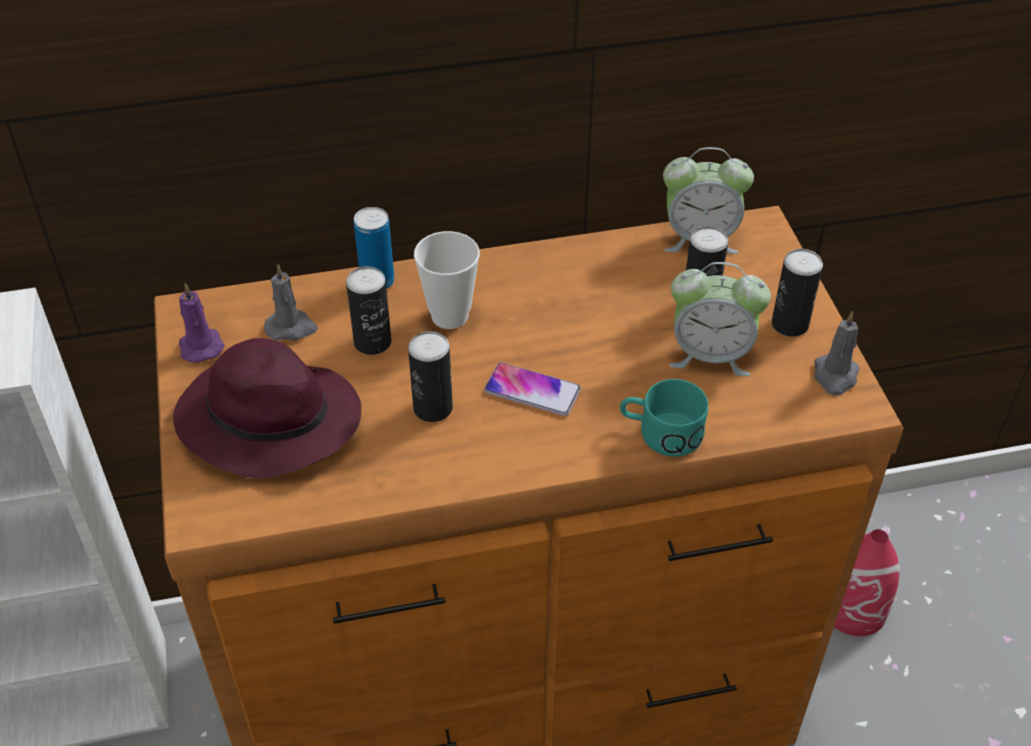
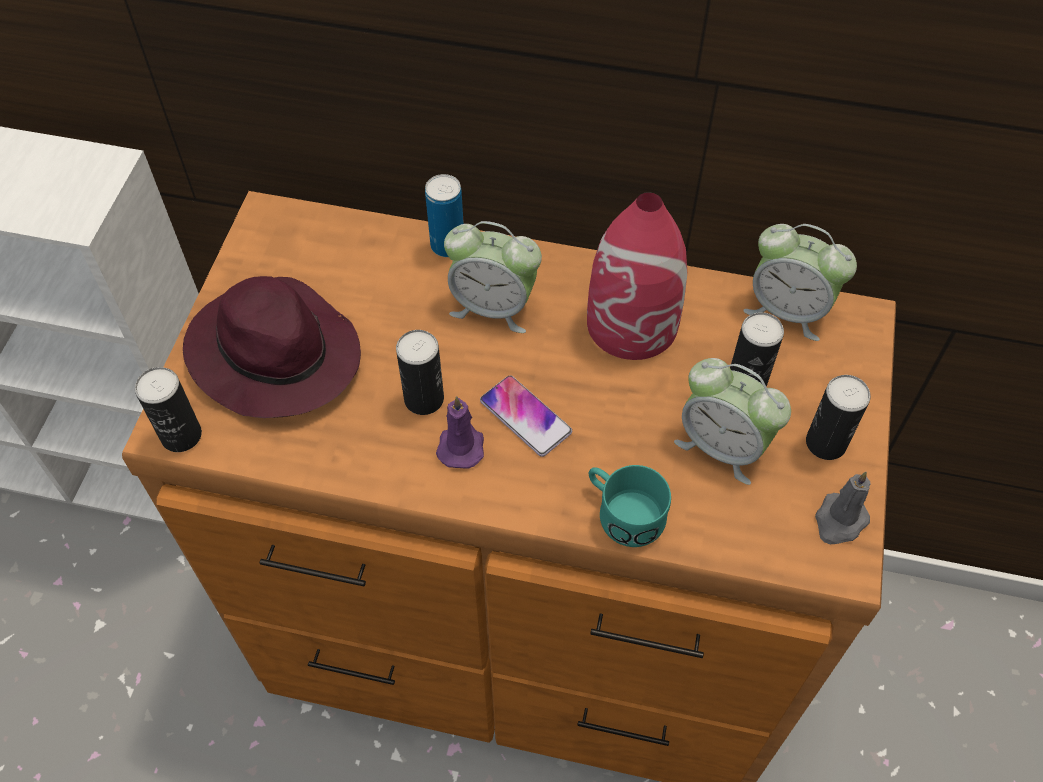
camera: 25 degrees right, 10 degrees up
purple candle [179,283,225,363] -> purple candle moved to [436,396,484,469]
grey candle [264,264,318,341] -> none
can [346,266,392,355] -> can moved to [135,367,202,452]
cup [414,231,480,329] -> alarm clock [444,221,542,333]
red vase [834,529,900,636] -> red vase moved to [587,192,687,360]

